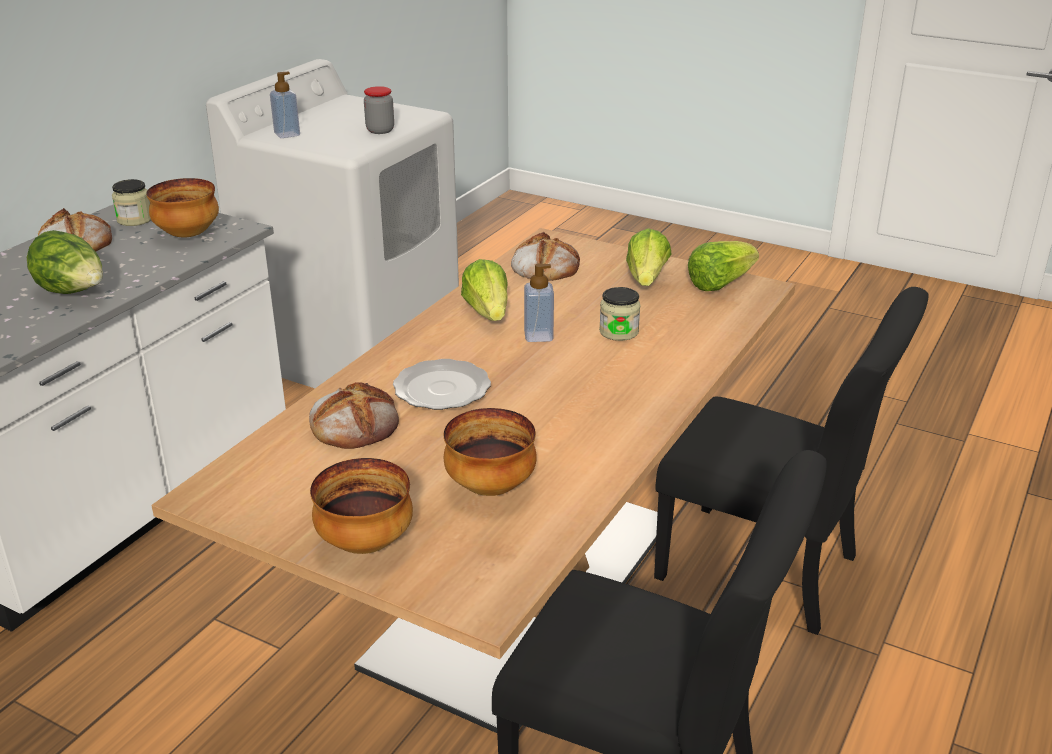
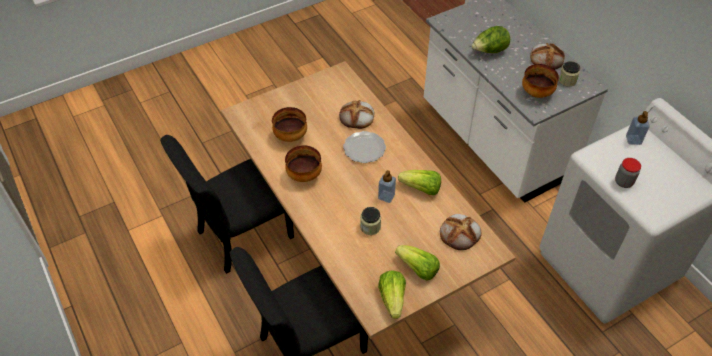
camera: 120 degrees right, 20 degrees up
bowl [310,458,413,554] -> bowl moved to [285,145,322,182]

